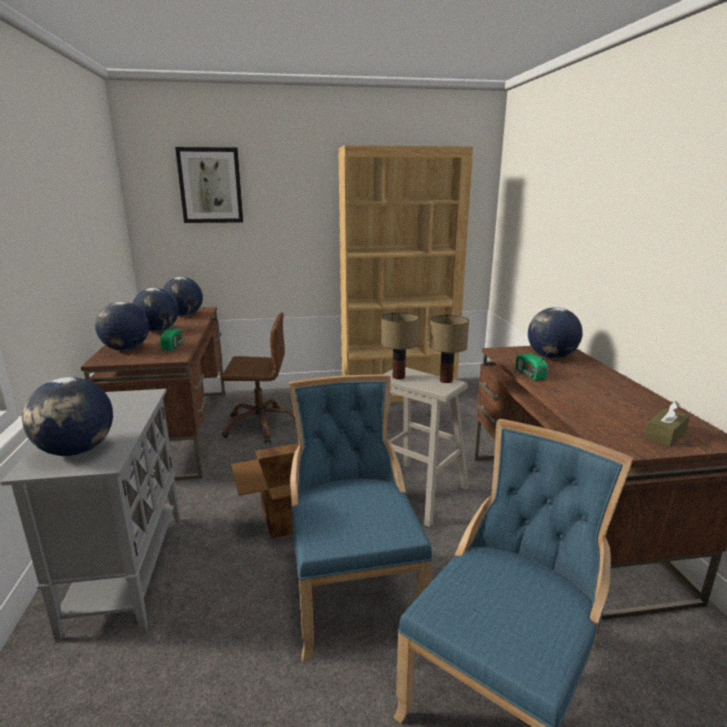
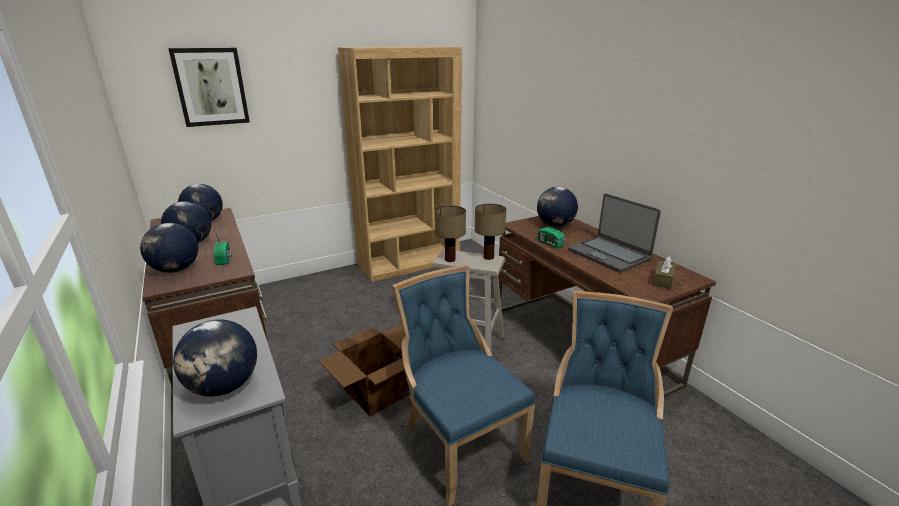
camera: 20 degrees left, 5 degrees up
brown office chair [221,313,296,444] -> none
none -> laptop [568,194,661,273]

